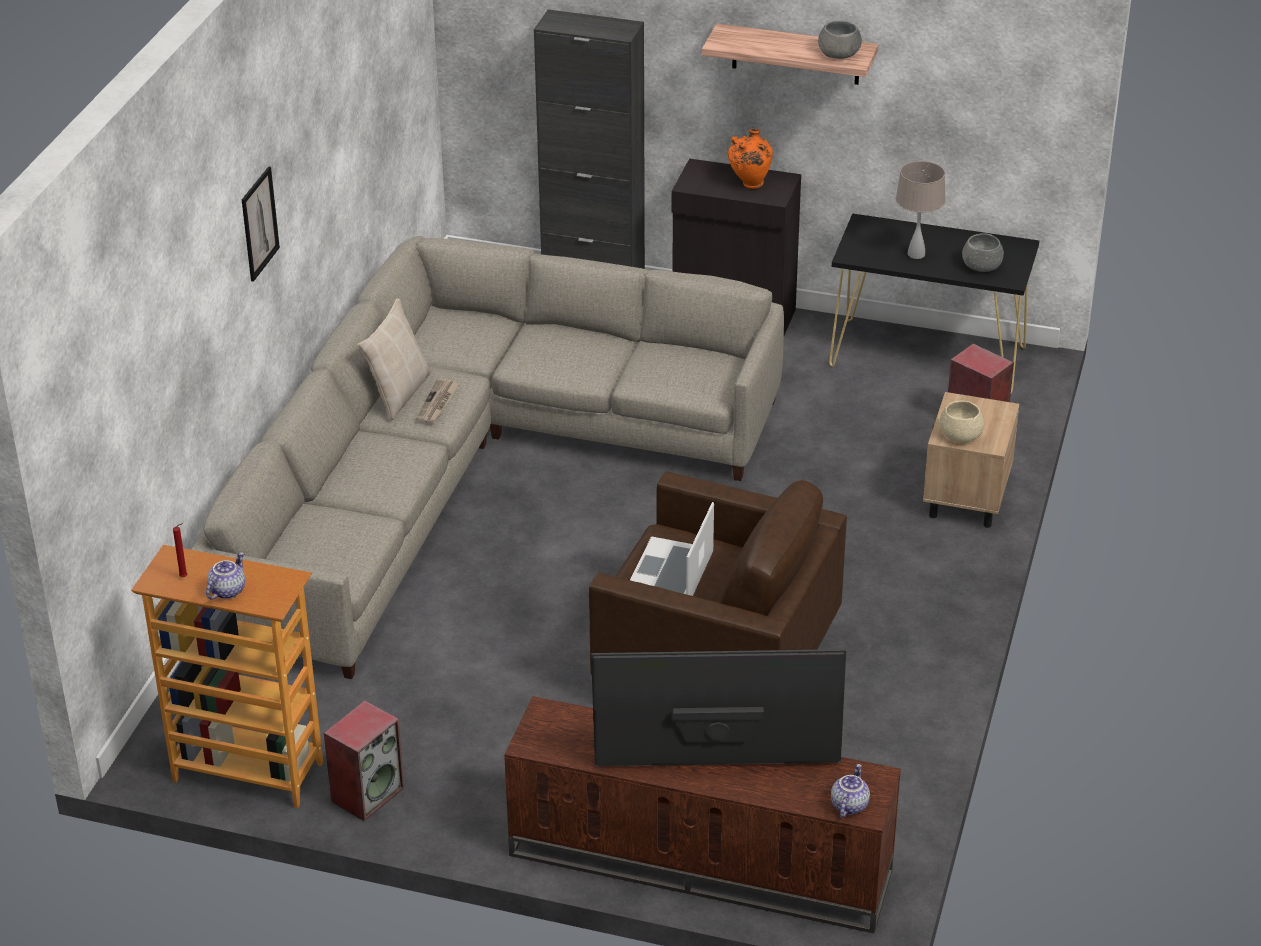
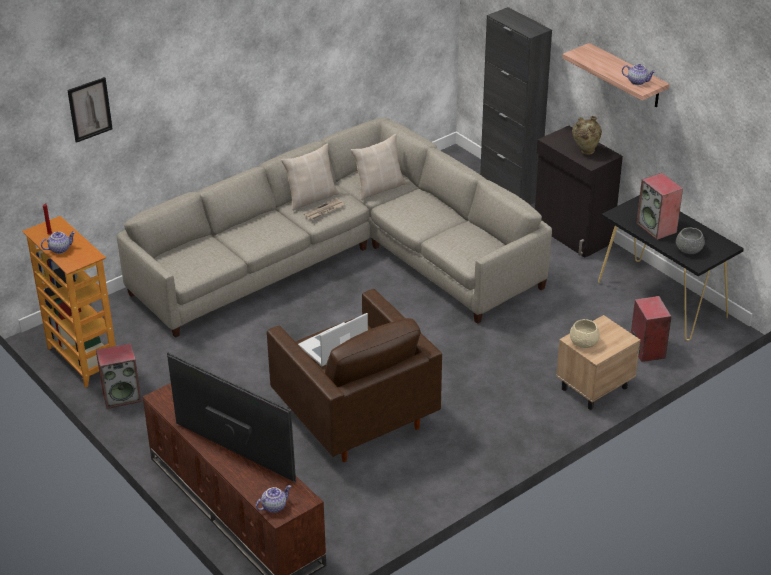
camera: 35 degrees right, 0 degrees up
picture [242,167,280,282] -> picture moved to [67,77,113,143]
orange vase [728,129,773,189] -> beige vase [572,116,602,155]
grey bowl [818,21,862,59] -> teapot [622,64,656,85]
beige table lamp [896,161,945,259] -> speaker [636,173,683,240]
none -> beige pillow [351,134,406,200]

